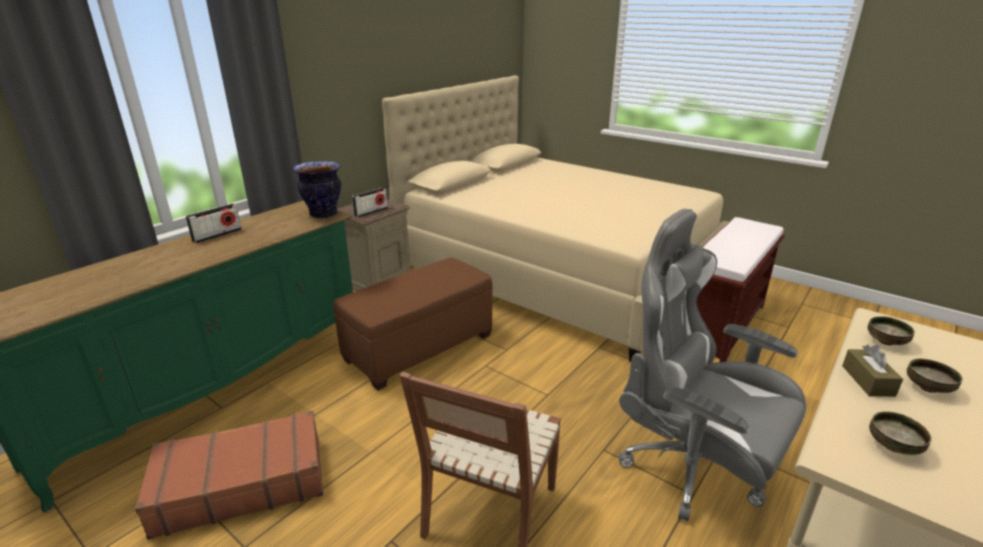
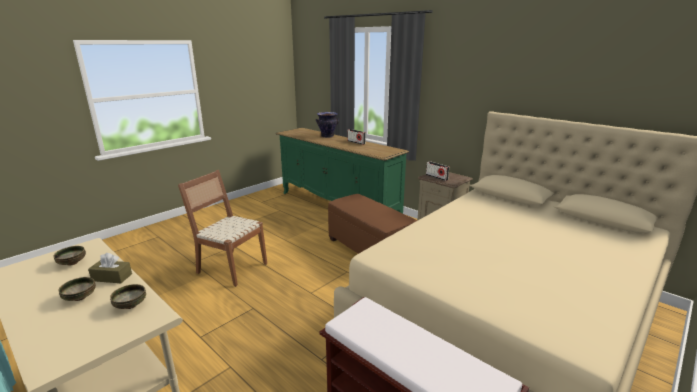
camera: 95 degrees right, 5 degrees down
brown suitcase [135,411,323,540] -> none
vase [293,161,341,219] -> vase moved to [316,112,339,138]
grey office chair [619,209,806,521] -> none

